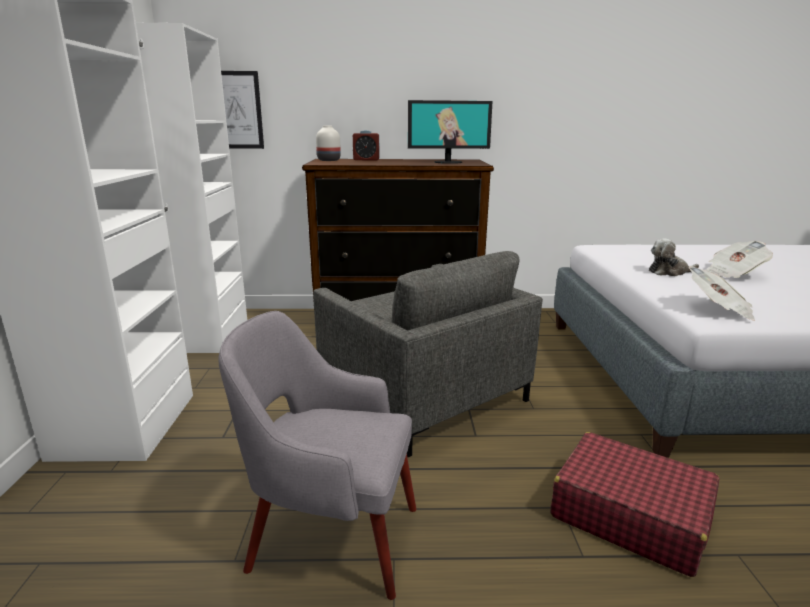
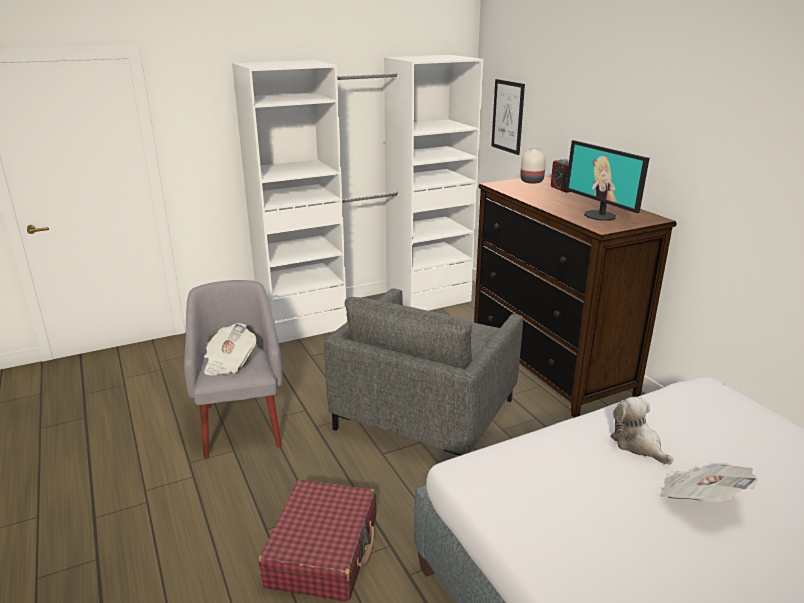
camera: 65 degrees right, 5 degrees up
newspaper [689,266,755,321] -> newspaper moved to [204,323,256,376]

